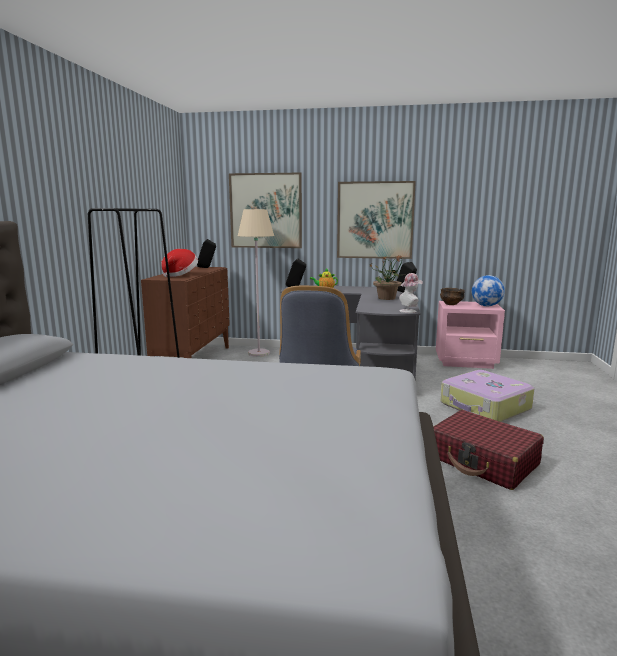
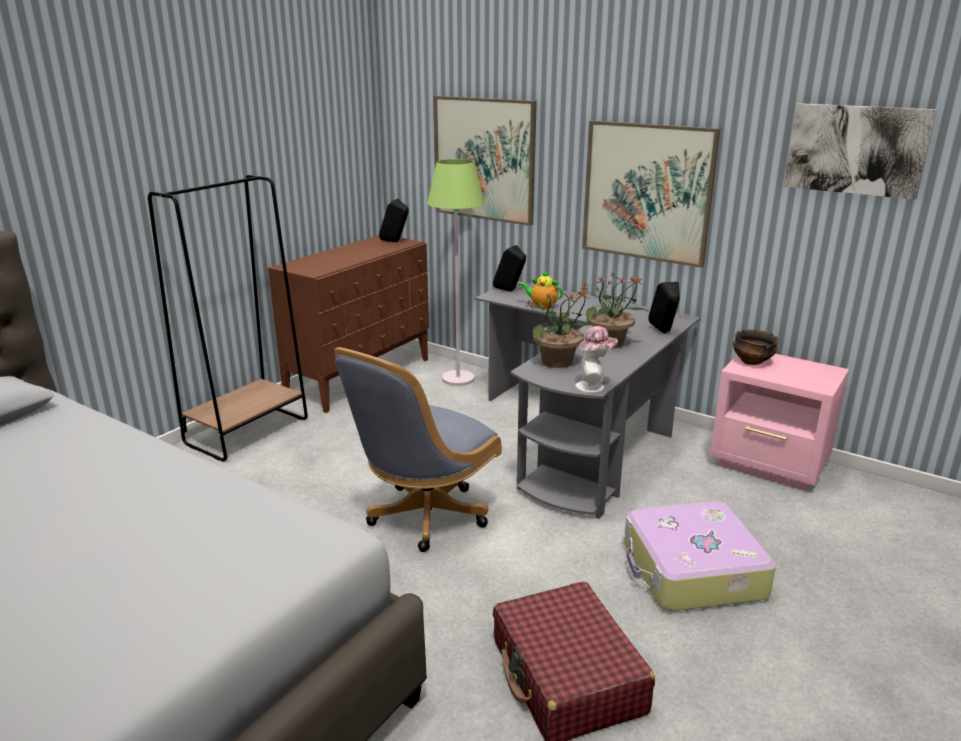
camera: 25 degrees right, 10 degrees up
hat [161,249,198,277] -> none
beige floor lamp [238,209,274,357] -> green floor lamp [427,159,485,386]
globe [472,275,505,306] -> none
none -> potted plant [524,287,598,368]
none -> picture [783,103,937,200]

